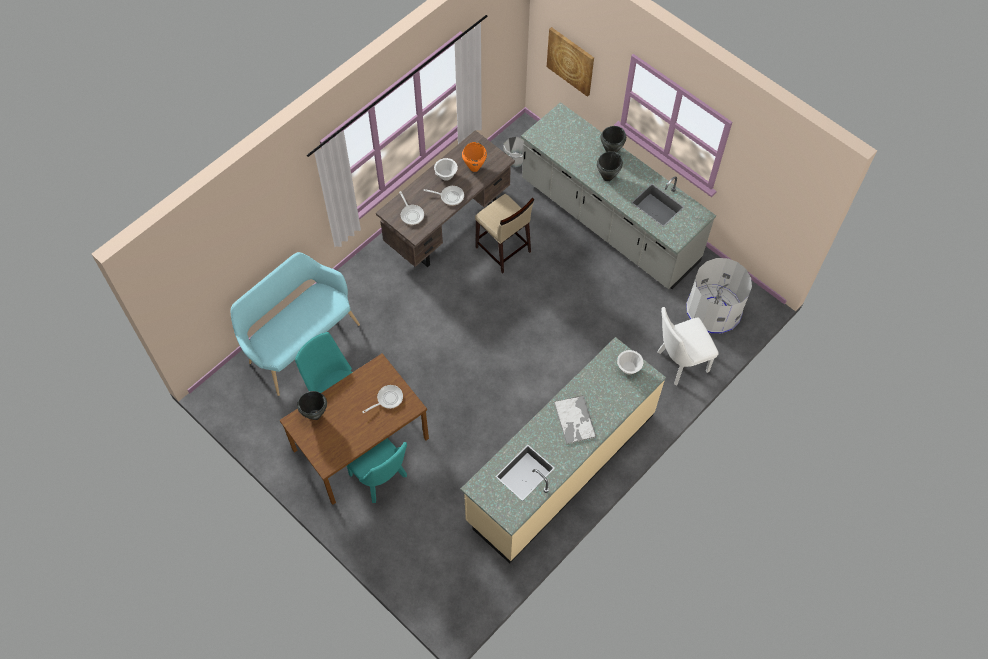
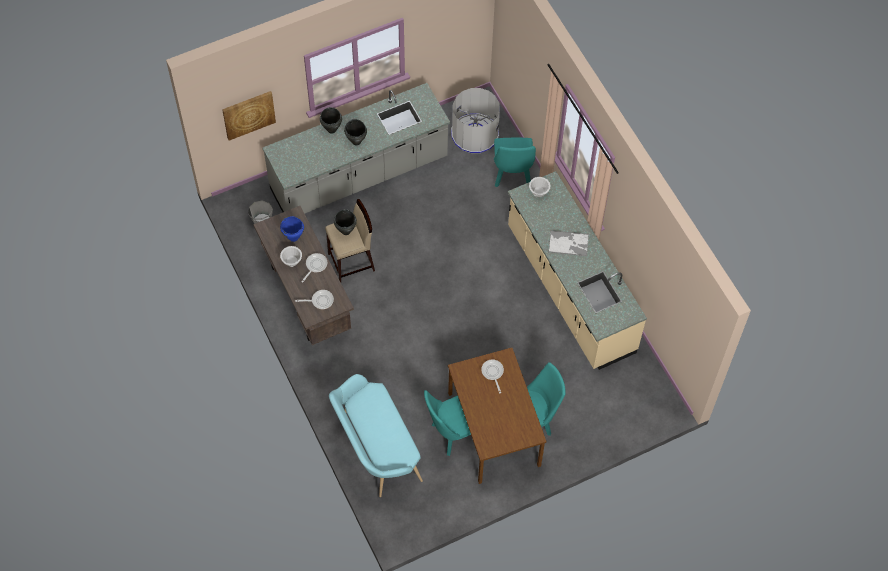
camera: 70 degrees left, 0 degrees up
black cooking pot [297,391,327,420] -> black cooking pot moved to [334,209,357,235]
orange cooking pot [462,142,487,172] -> blue cooking pot [280,216,304,242]
white chair [657,307,719,385] -> turquoise chair [494,138,536,187]

